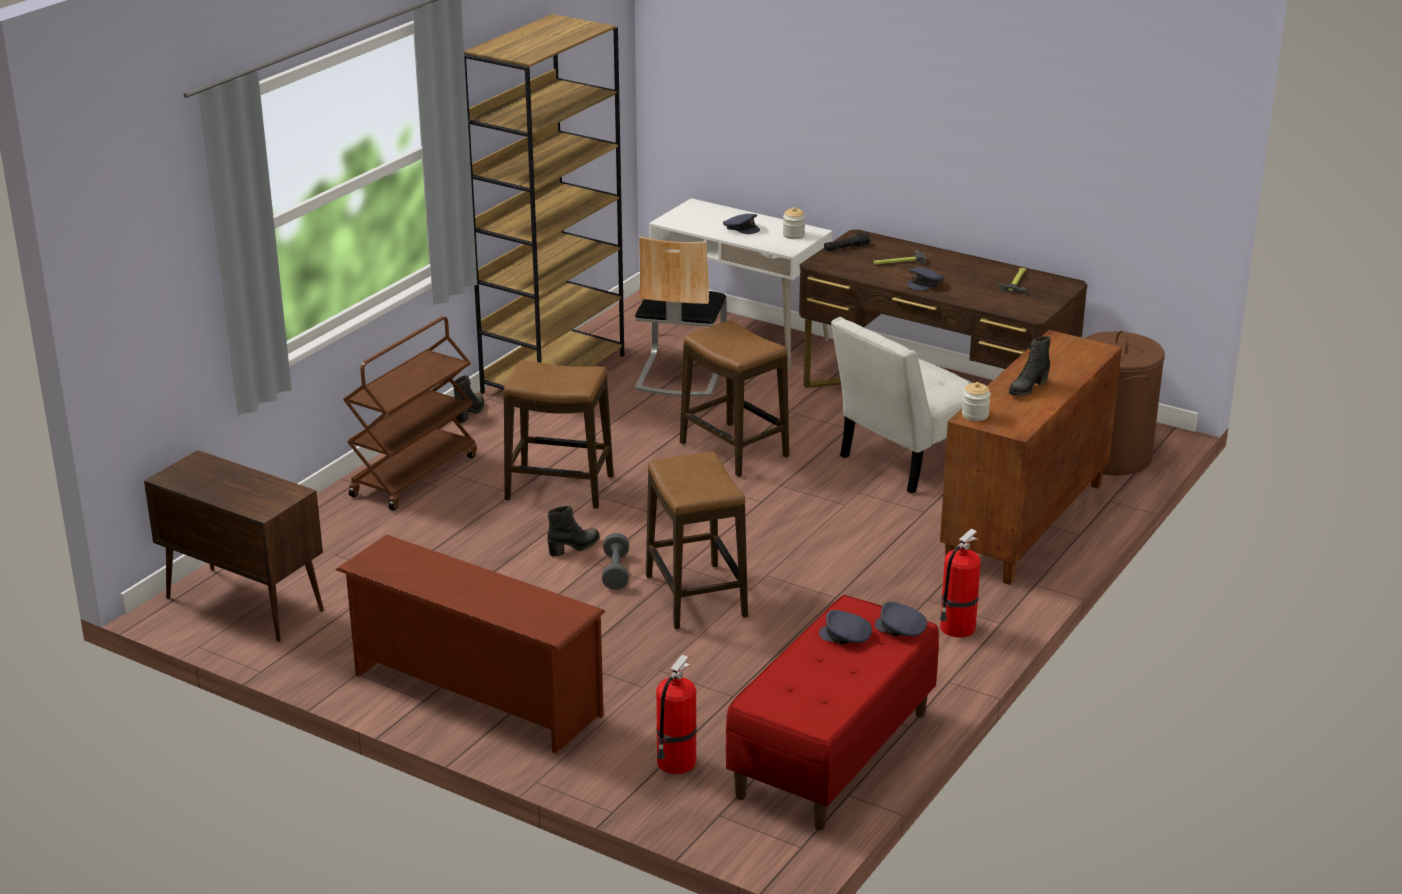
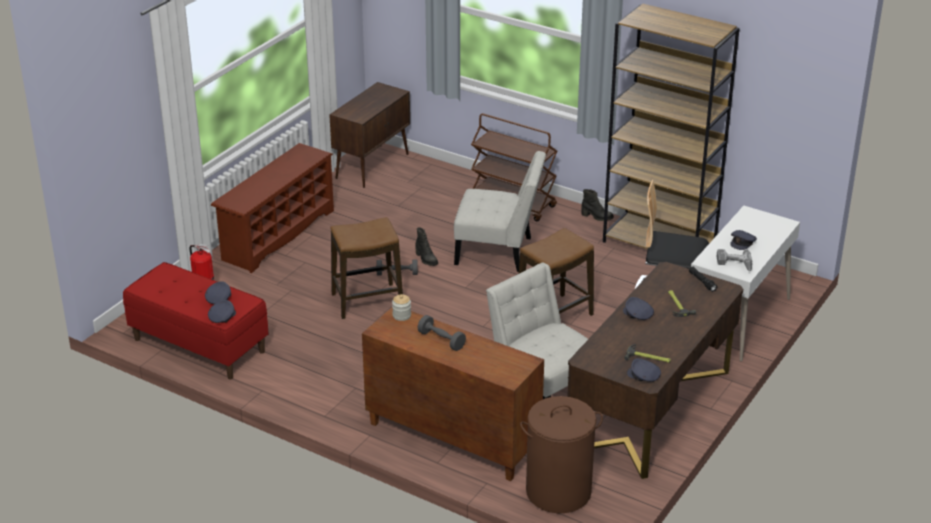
camera: 90 degrees right, 5 degrees up
stool [504,360,614,509] -> white chair [454,151,546,272]
jar [783,207,805,239] -> power drill [717,249,752,271]
fire extinguisher [939,529,981,637] -> none
black boot [1009,336,1051,396] -> grey dumbbell [418,315,466,351]
none -> grey cap [627,358,661,382]

